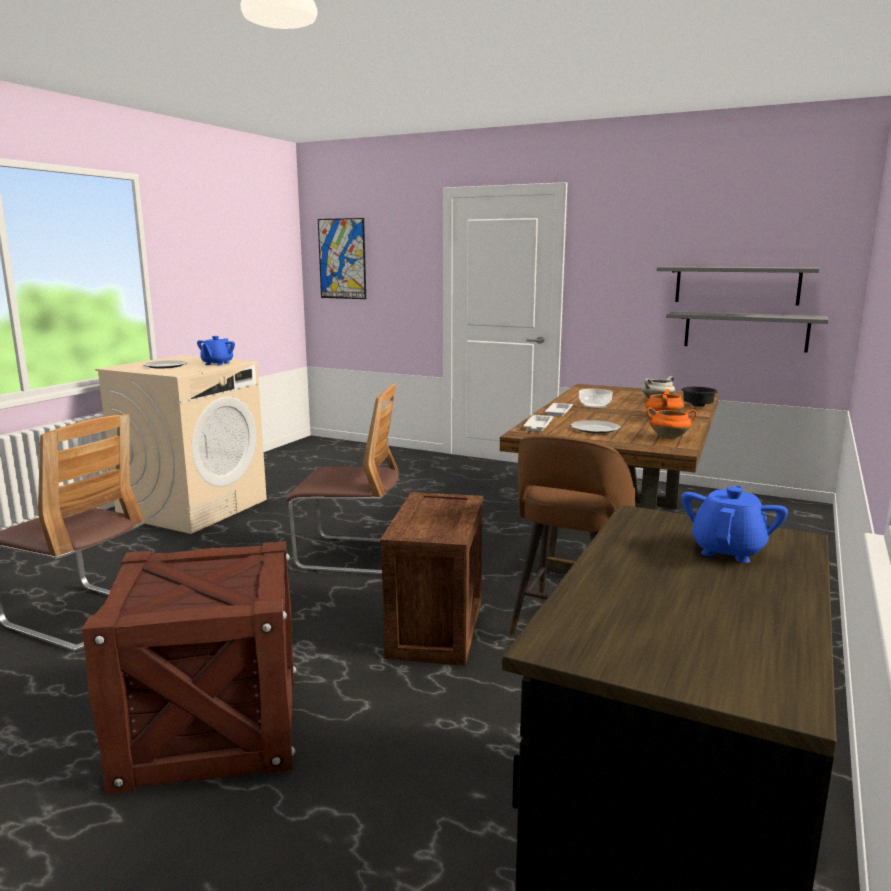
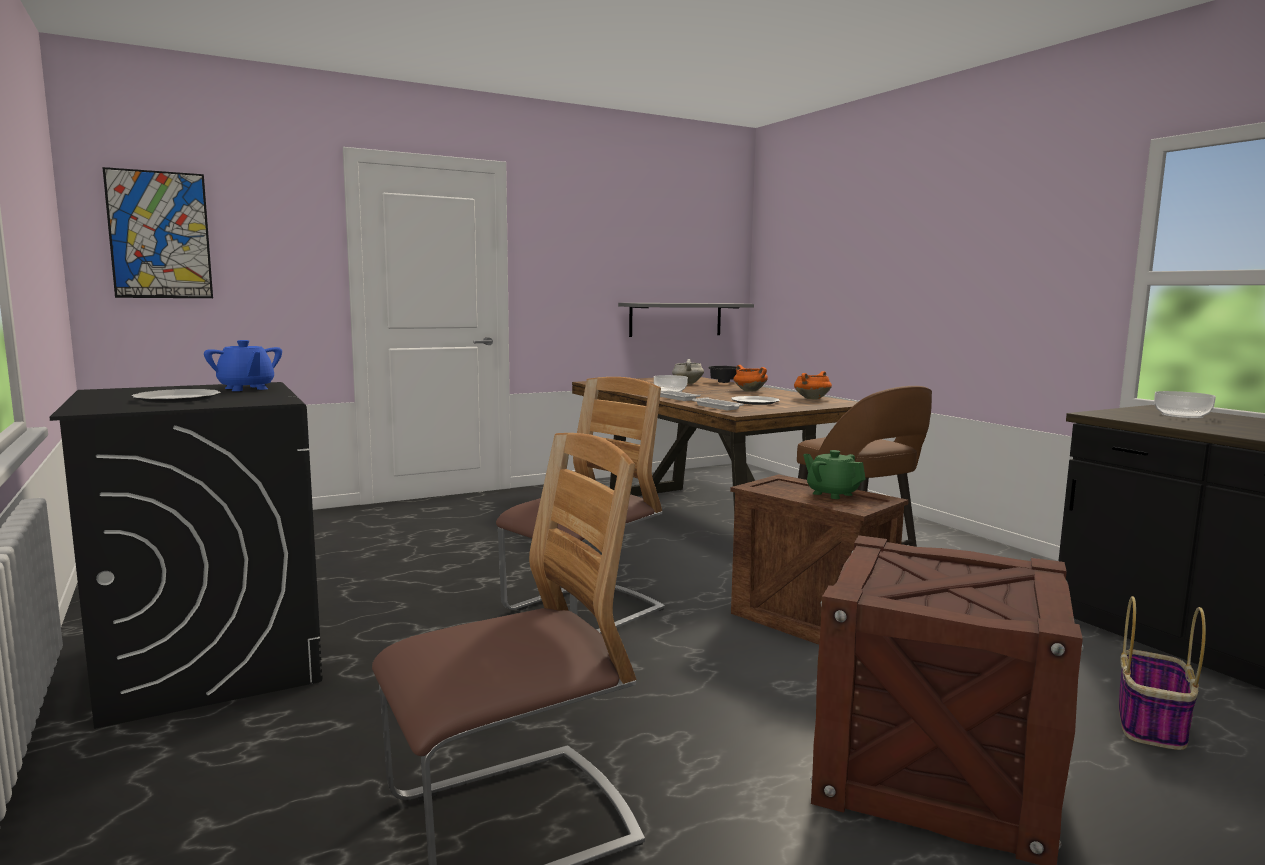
camera: 55 degrees left, 5 degrees down
beige washing machine [95,355,267,534] -> black washing machine [50,382,323,729]
grey shelf [657,266,819,306] -> none
blue teapot [681,486,788,563] -> bowl [1154,391,1216,418]
none -> green teapot [803,450,866,499]
none -> basket [1119,596,1206,750]

